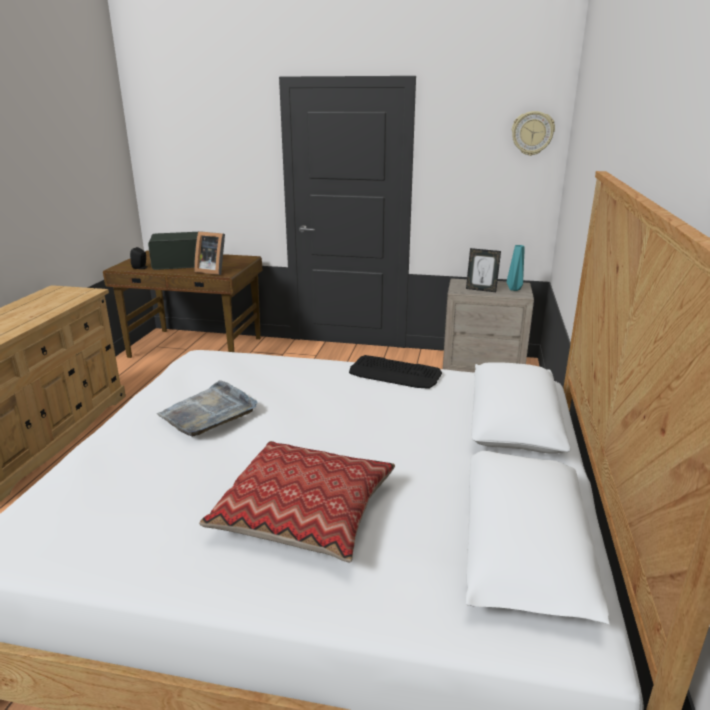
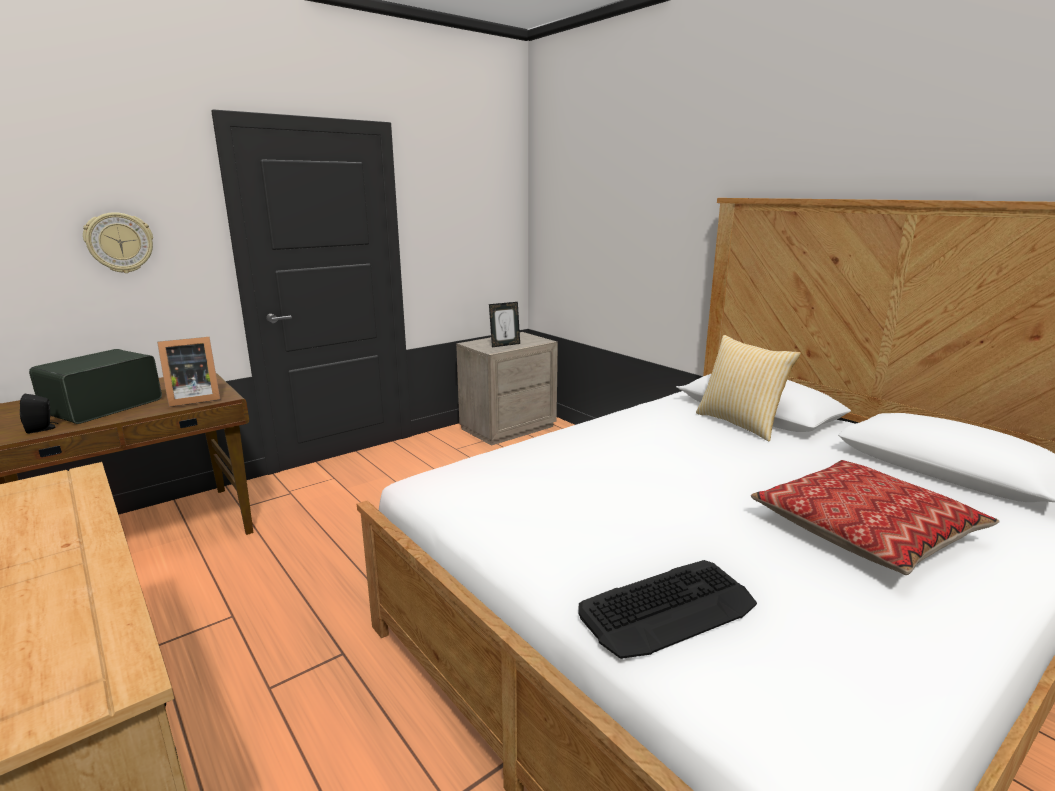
camera: 50 degrees left, 5 degrees down
grey tray [157,380,257,437] -> none
keyboard [349,355,442,389] -> keyboard moved to [578,560,757,659]
turquoise vase [507,245,525,291] -> none
wall clock [512,111,555,156] -> wall clock moved to [83,212,153,273]
none -> pillow [696,335,801,441]

